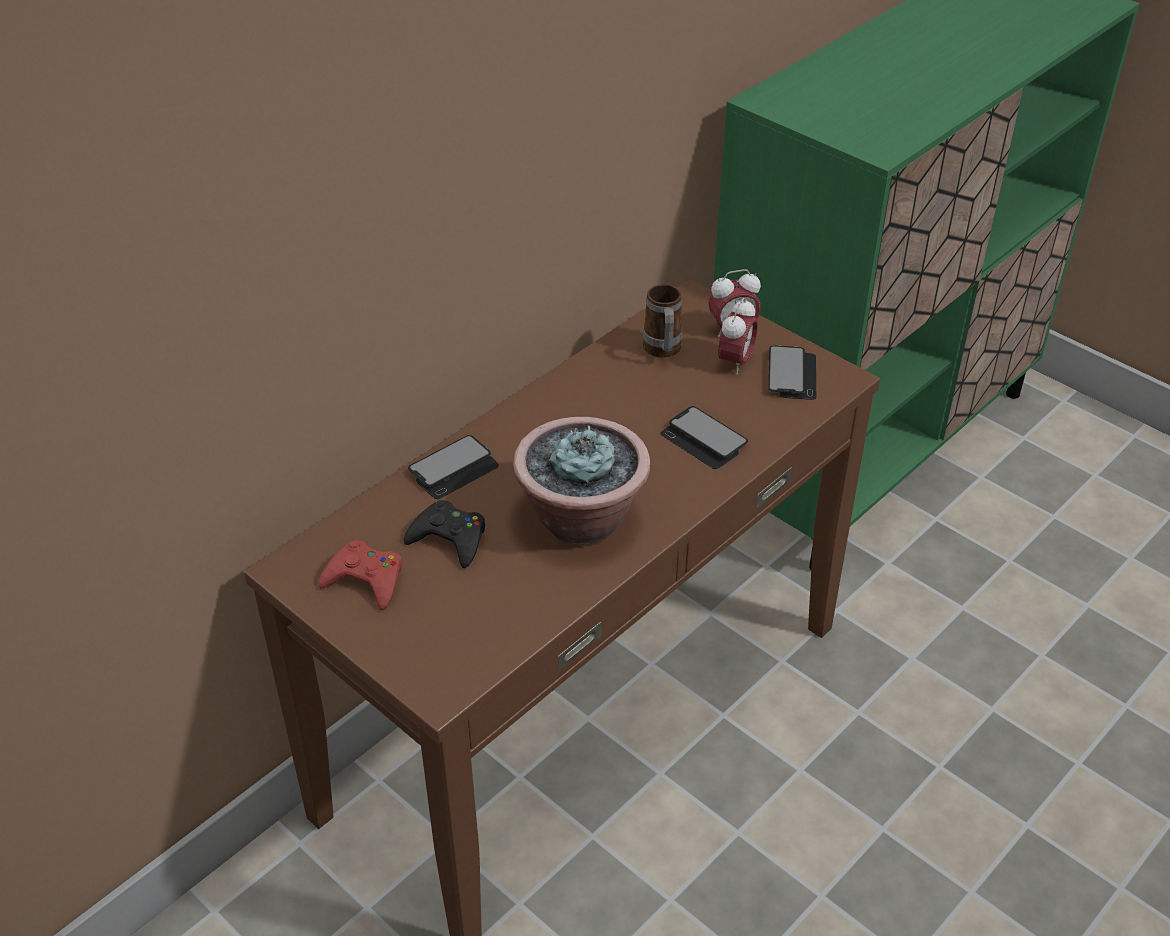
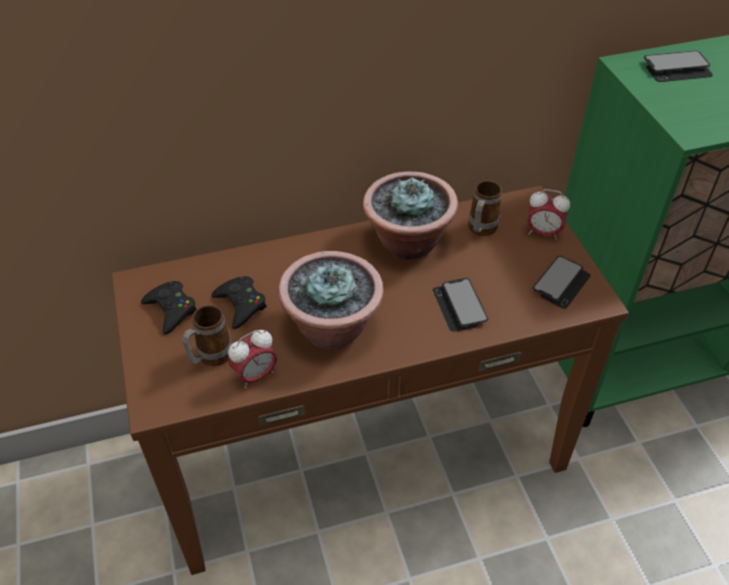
camera: 30 degrees right, 5 degrees up
red game controller [318,540,402,610] -> black game controller [141,281,197,335]
phone [408,435,499,499] -> phone moved to [644,51,713,82]
alarm clock [718,298,758,375] -> alarm clock moved to [228,330,277,388]
none -> mug [182,305,232,366]
none -> potted plant [363,172,458,260]

